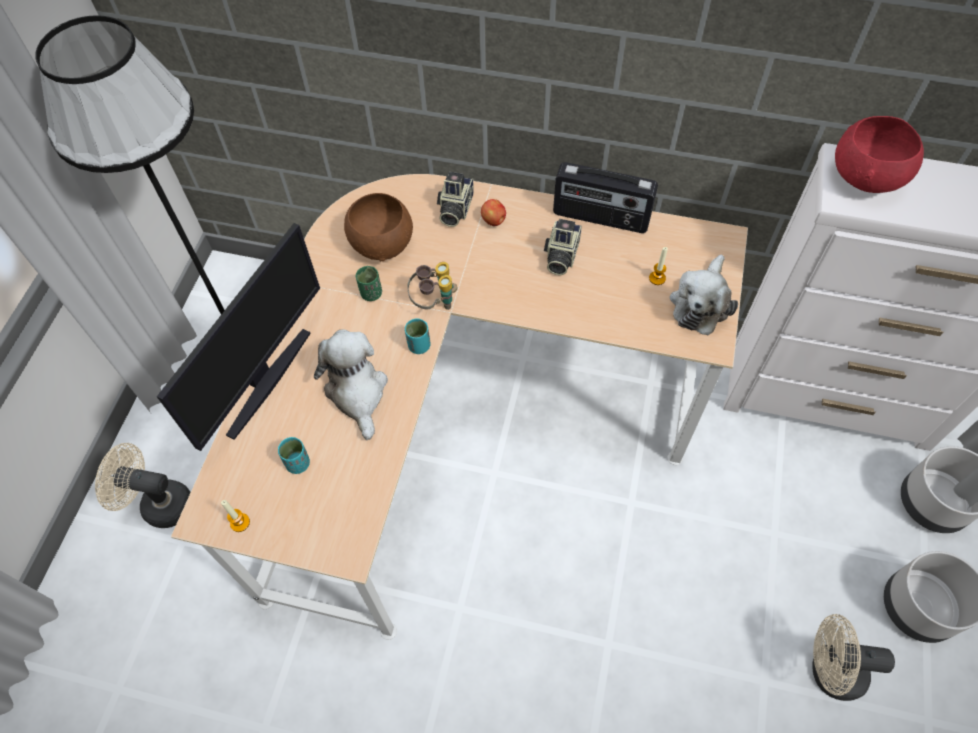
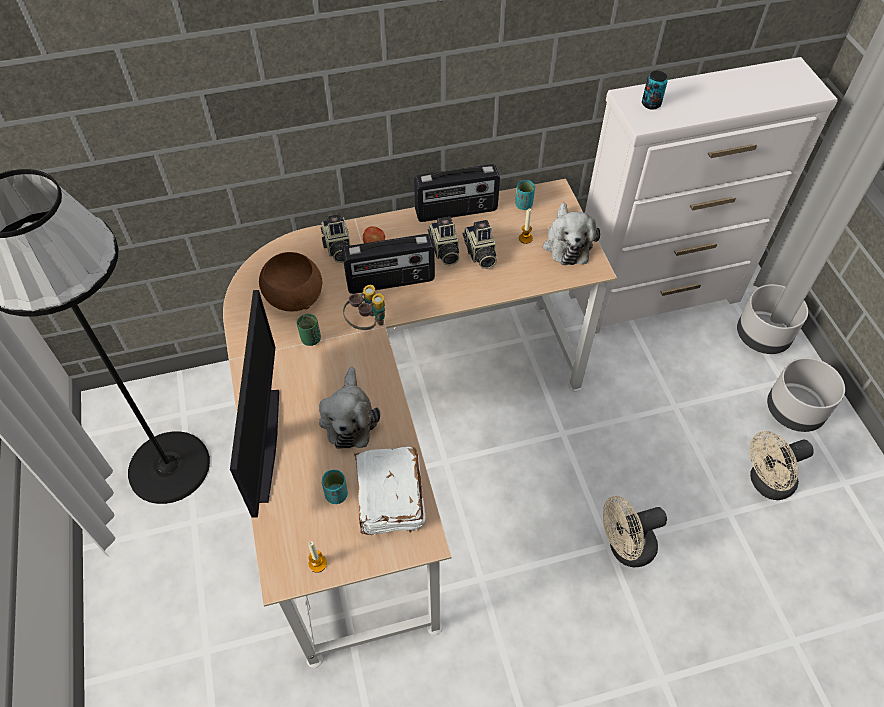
camera: 30 degrees left, 5 degrees down
beige fan [95,443,191,528] -> beige fan moved to [603,496,667,567]
plush toy [314,330,388,440] -> plush toy turned 135 degrees counterclockwise [319,367,380,449]
turquoise cup [405,319,431,354] -> turquoise cup moved to [515,180,535,210]
red bowl [835,116,924,193] -> can [642,71,668,110]
none -> radio [342,234,435,294]
none -> white book [354,447,425,535]
none -> camera [463,220,497,269]

